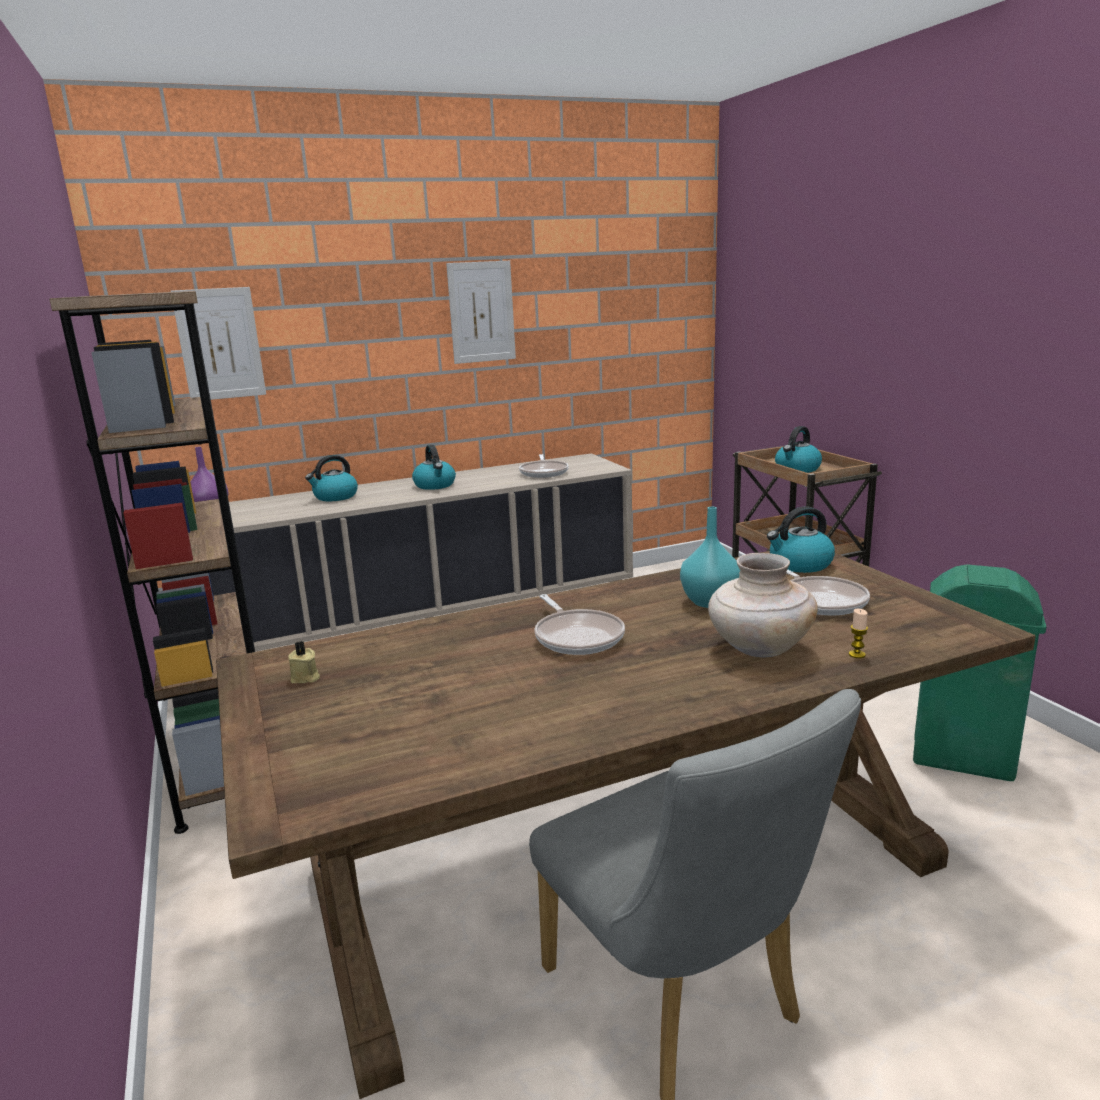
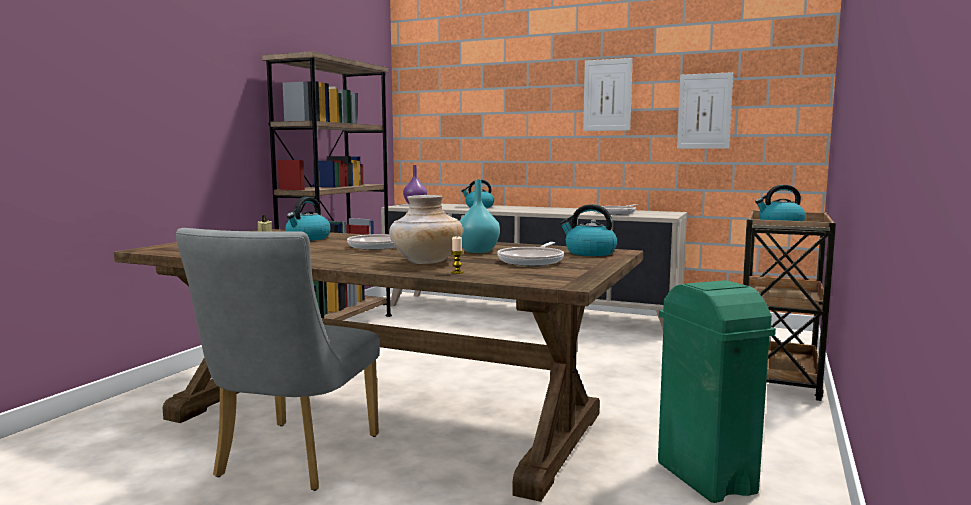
camera: 45 degrees right, 10 degrees down
picture [171,287,266,400] -> picture moved to [677,72,733,149]
kettle [412,445,456,490] -> kettle moved to [285,197,331,241]

